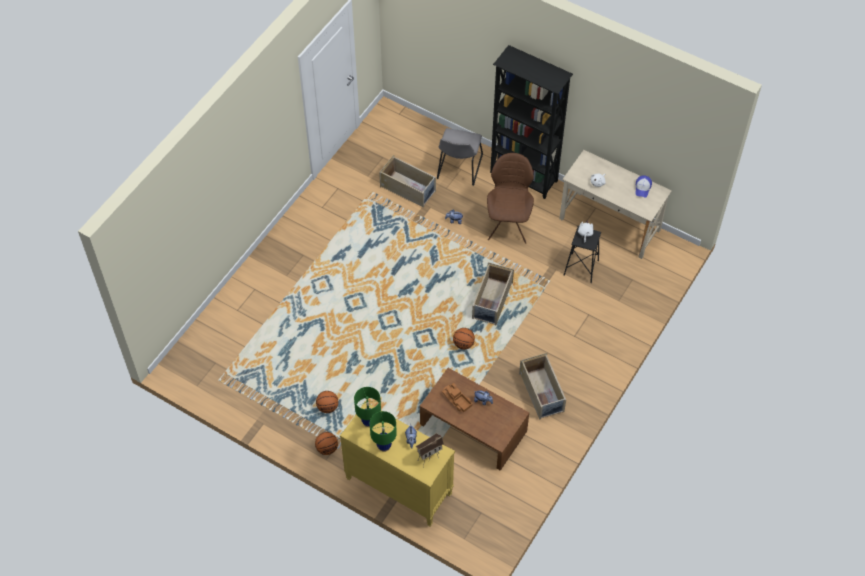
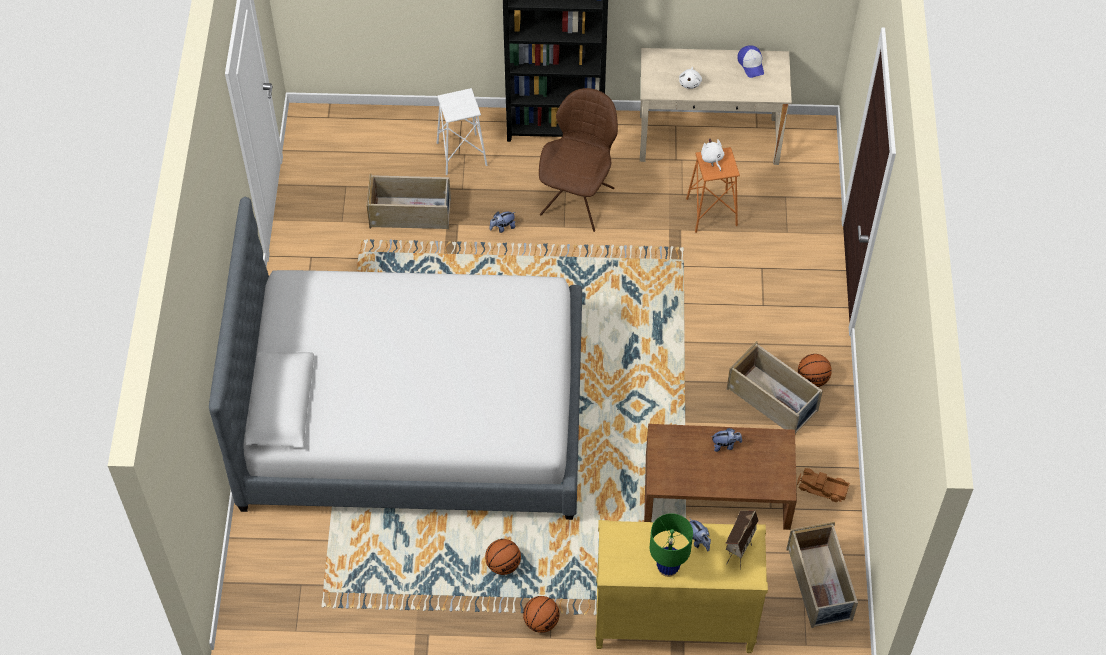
camera: 30 degrees left, 0 degrees up
green table lamp [354,387,381,427] -> none
grey chair [437,128,483,186] -> white stool [437,88,487,175]
toy truck [442,383,472,412] -> toy truck moved to [797,468,850,502]
basketball [453,328,475,350] -> basketball moved to [798,354,832,387]
beige storage box [472,262,514,325] -> beige storage box moved to [786,522,858,628]
brown chair [487,153,534,243] -> brown chair turned 45 degrees clockwise [539,88,618,232]
black stool [564,226,601,283] -> orange stool [686,147,740,233]
none -> bed [209,196,582,520]

